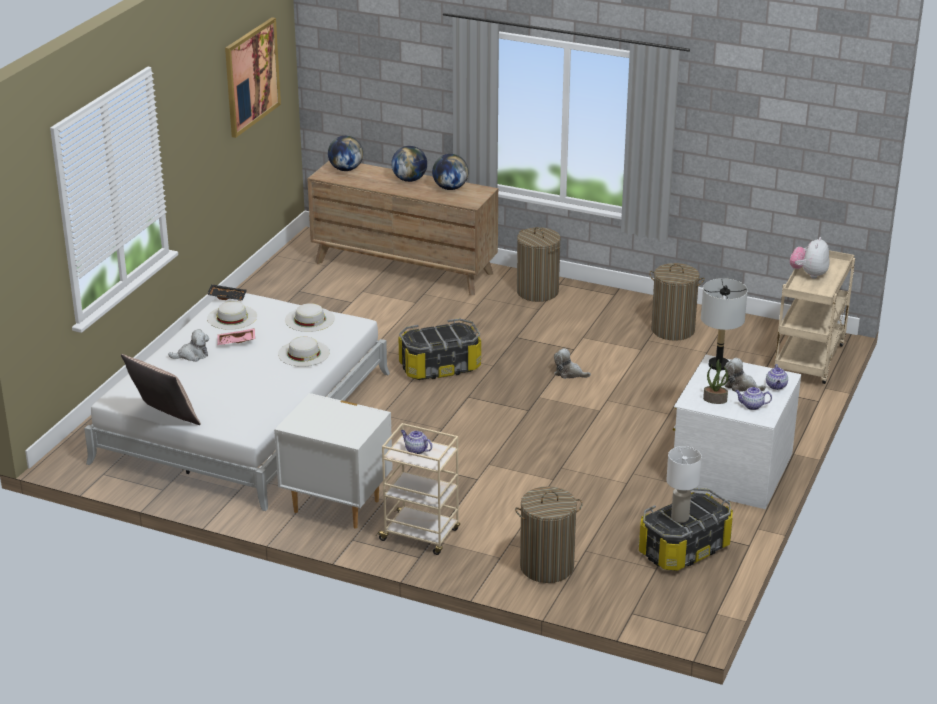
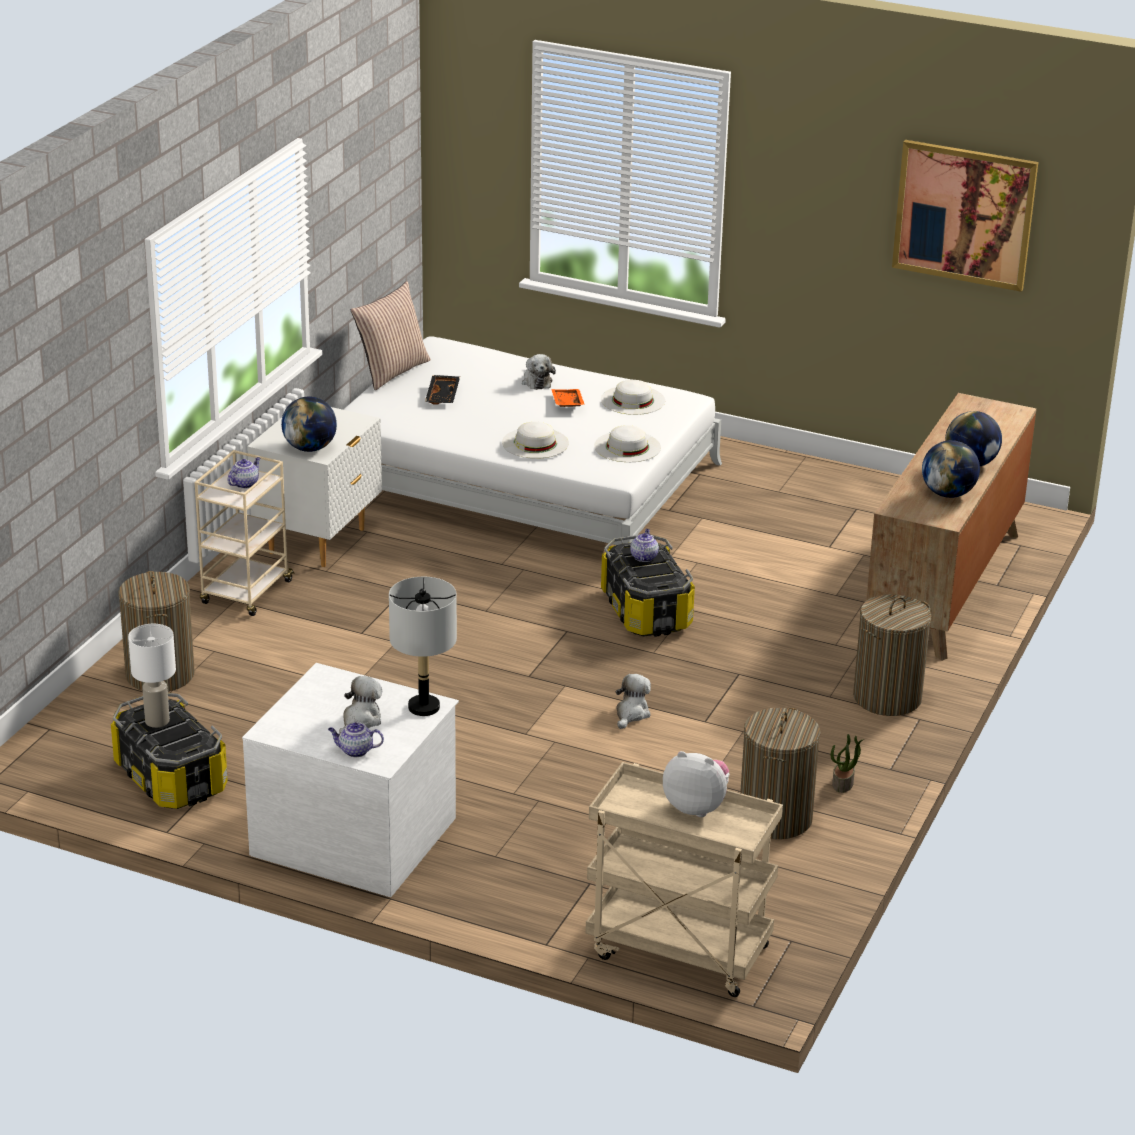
camera: 90 degrees right, 0 degrees up
black tray [207,284,247,301] -> black tray moved to [425,375,460,405]
pink tray [217,328,255,345] -> orange tray [551,389,585,407]
globe [328,136,363,171] -> globe moved to [281,396,337,452]
potted plant [703,359,728,404] -> potted plant moved to [830,734,864,793]
teapot [735,387,772,410] -> teapot moved to [630,529,659,562]

